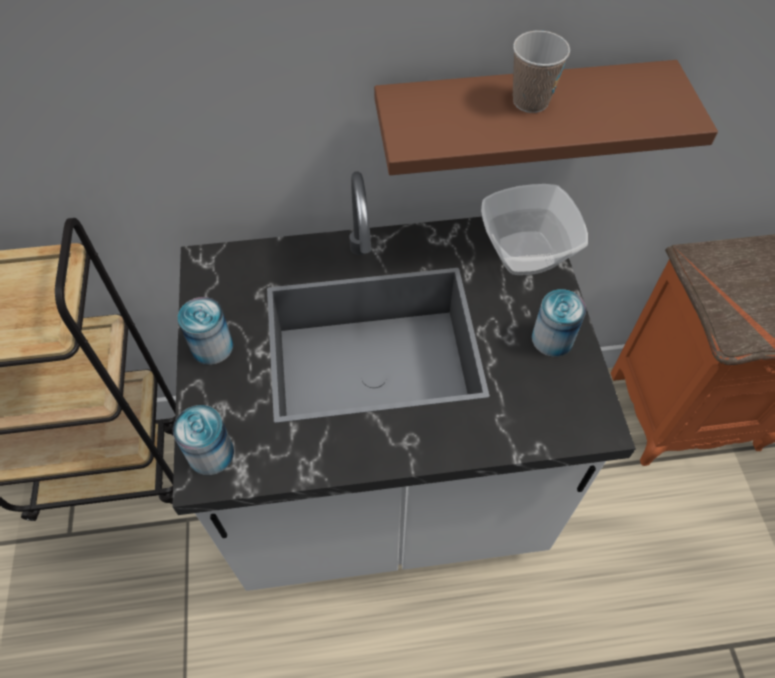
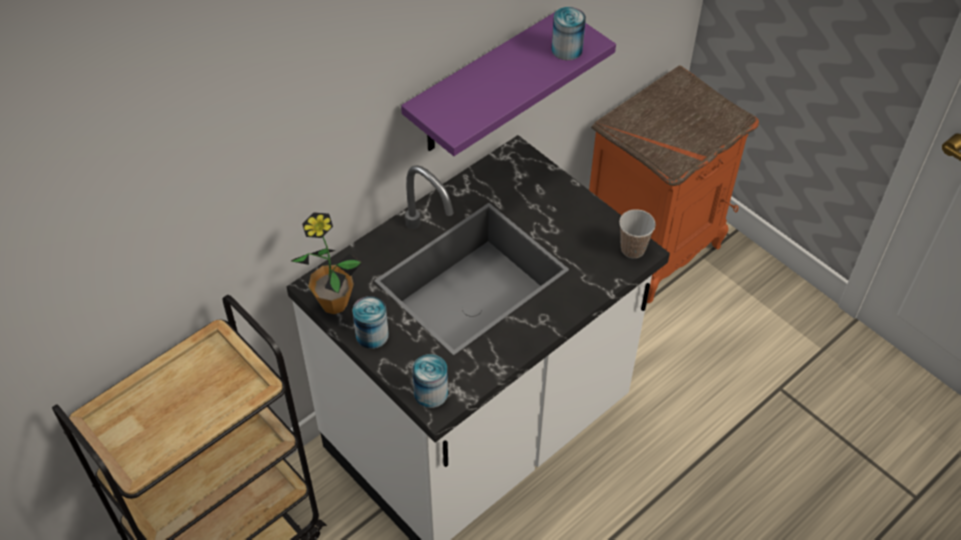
camera: 35 degrees left, 5 degrees down
brown shelf [374,60,718,175] -> purple shelf [401,7,616,156]
bowl [481,184,588,275] -> none
cup [513,31,570,113] -> cup moved to [619,209,656,258]
can [532,289,586,357] -> can moved to [551,7,586,60]
none -> potted plant [291,212,362,314]

